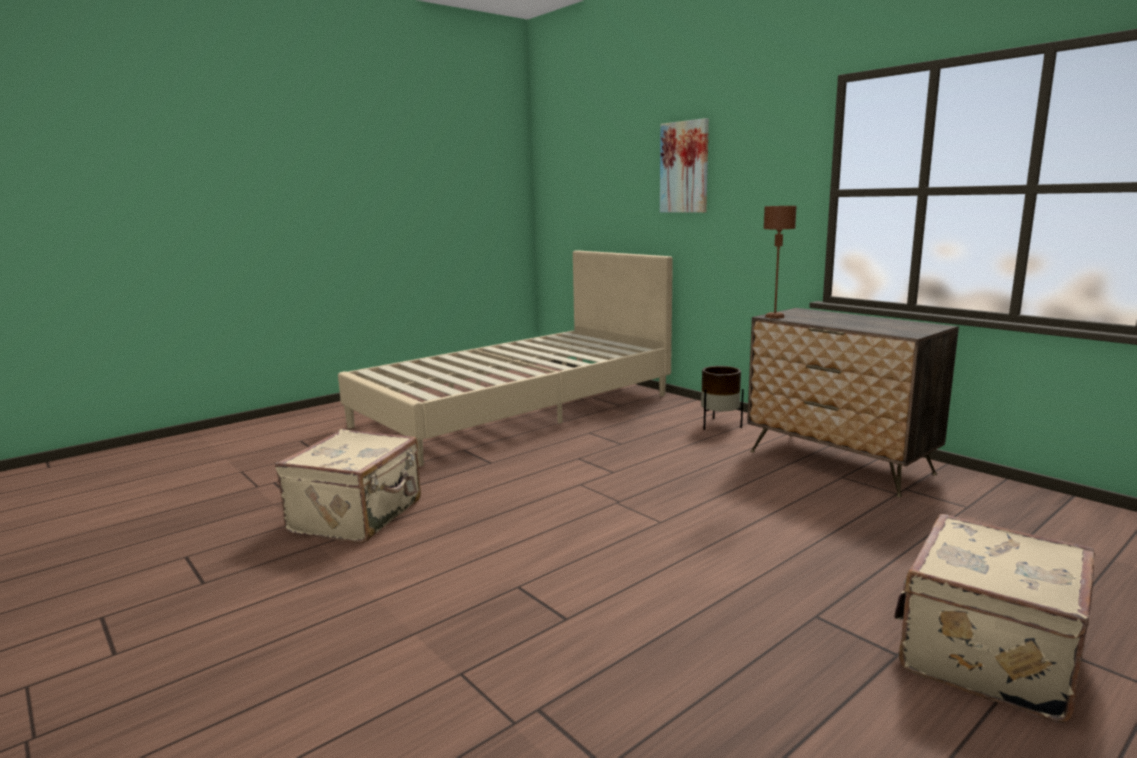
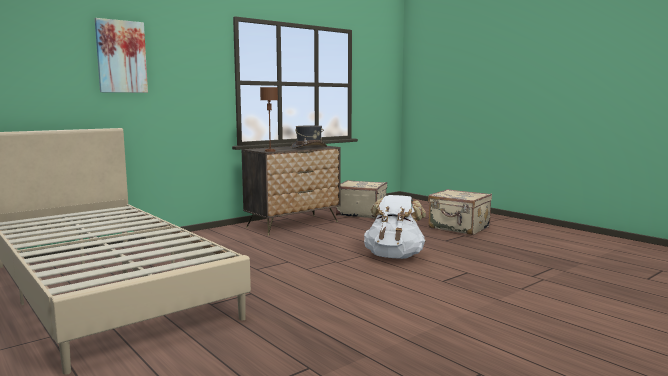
camera: 90 degrees left, 5 degrees down
beige suitcase [275,429,421,543] -> beige suitcase moved to [336,180,387,218]
brown planter [701,366,744,430] -> none
none -> grey hat [291,125,327,148]
none -> white backpack [364,195,426,259]

